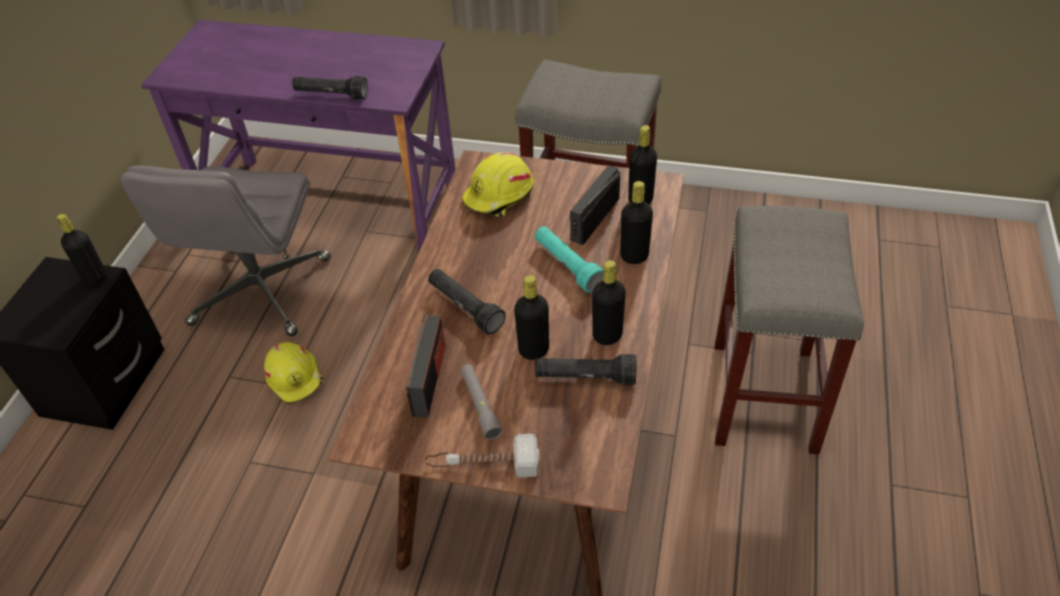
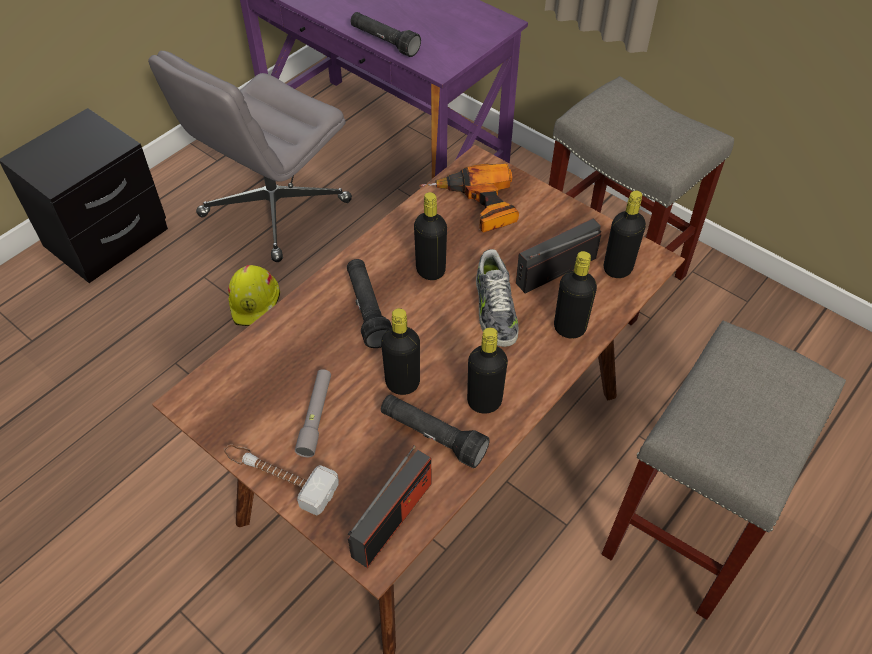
camera: 25 degrees right, 5 degrees up
black bottle [57,214,107,285] -> black bottle moved to [414,192,447,280]
radio [406,312,446,418] -> radio moved to [348,446,432,568]
yellow hard hat [462,152,534,217] -> power drill [419,163,519,233]
turquoise flashlight [535,226,603,293] -> shoe [476,249,519,347]

